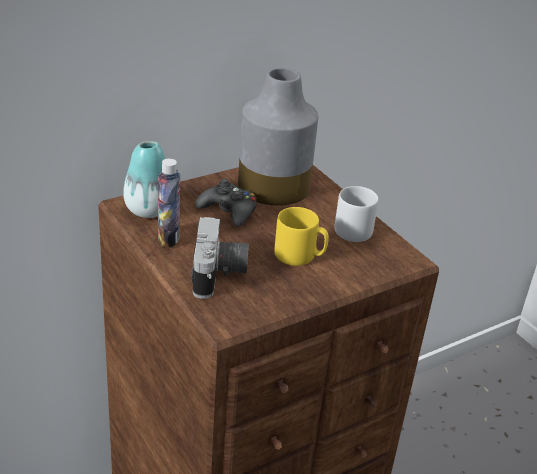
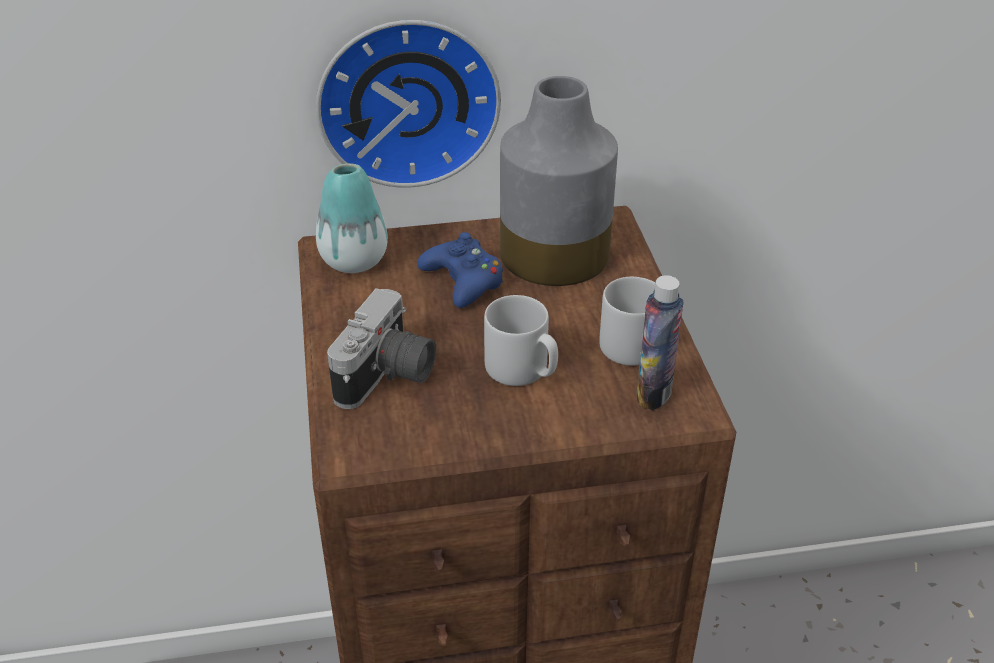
camera: 25 degrees right, 5 degrees up
bottle [158,158,180,247] -> bottle moved to [636,275,684,410]
black game controller [195,179,257,227] -> blue game controller [417,232,504,308]
yellow mug [274,207,329,266] -> grey mug [484,295,558,386]
none -> wall clock [316,20,501,187]

